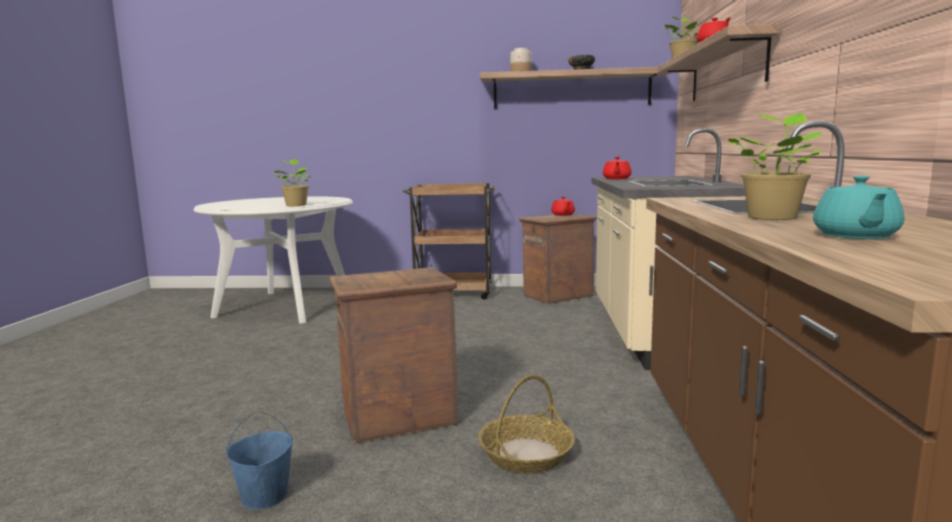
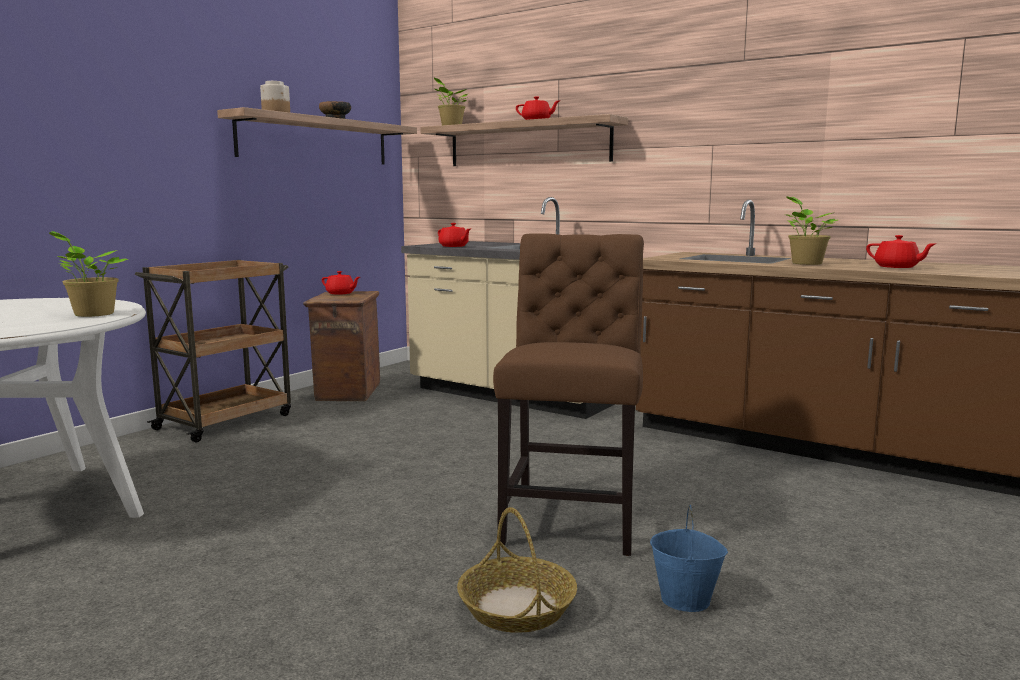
camera: 60 degrees left, 0 degrees up
crate [329,267,459,443] -> brown chair [493,233,644,556]
basket [478,375,575,474] -> basket moved to [457,507,577,633]
turquoise teapot [813,175,904,239] -> red teapot [866,235,936,268]

